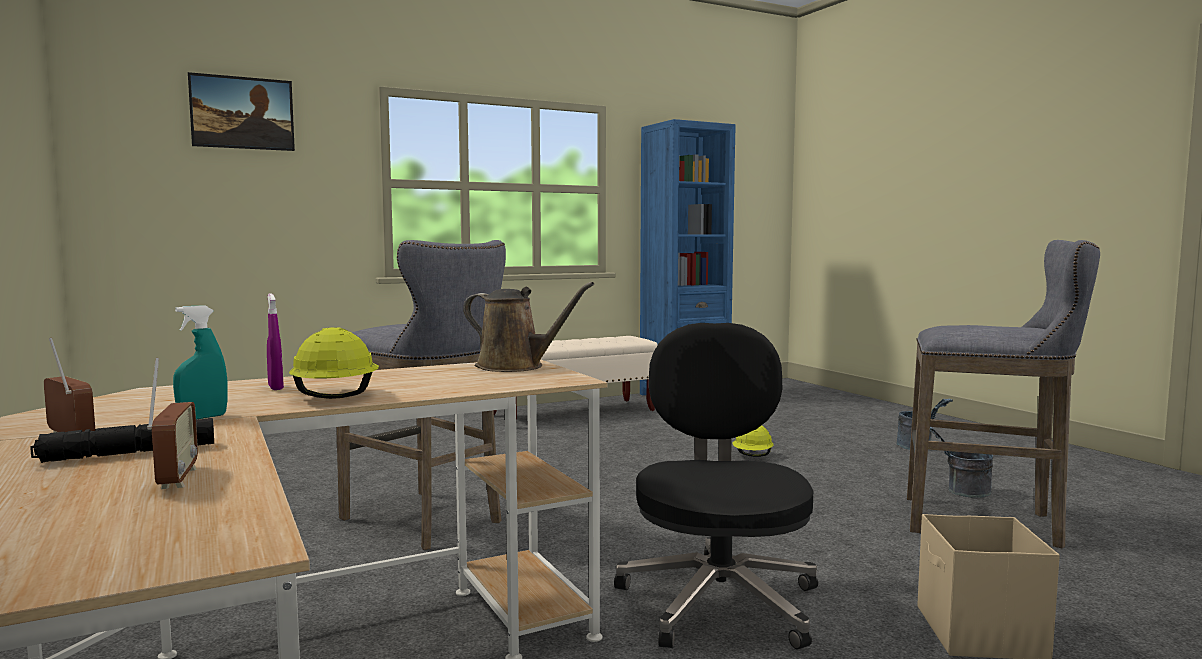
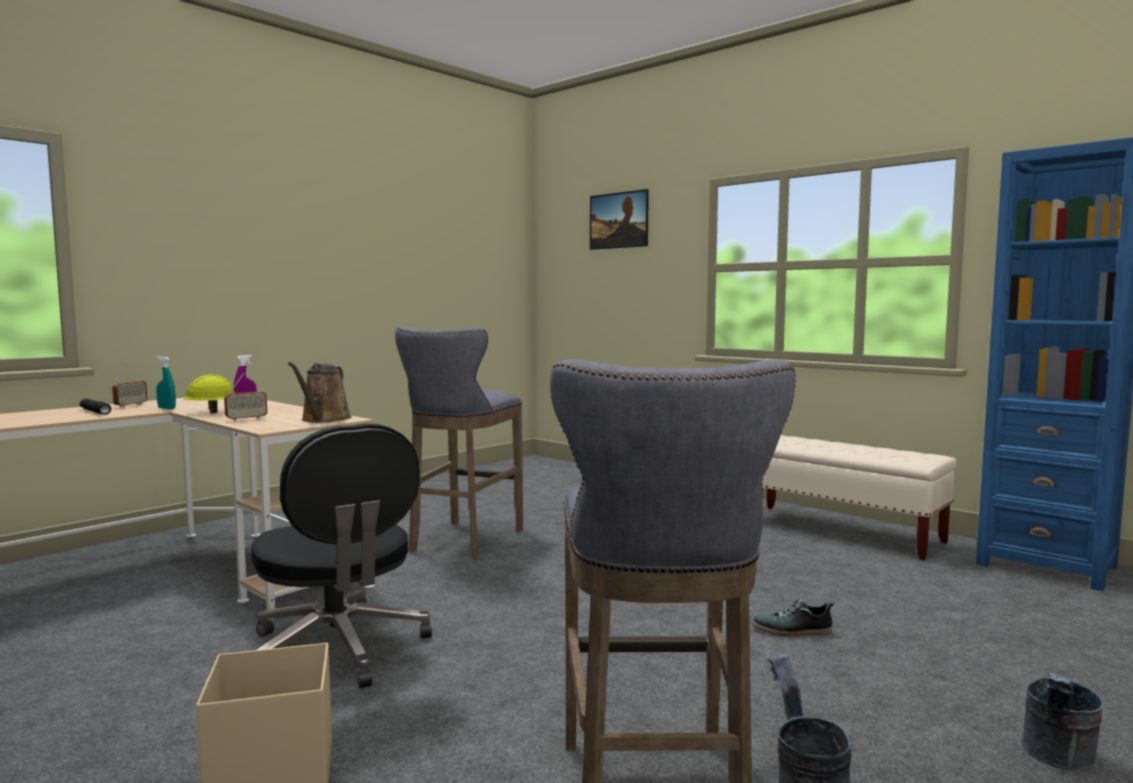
camera: 70 degrees right, 0 degrees up
radio [147,358,198,489] -> radio moved to [224,373,267,421]
black office chair [614,323,818,649] -> black office chair turned 75 degrees clockwise [251,424,432,688]
yellow hard hat [732,425,774,457] -> shoe [752,599,834,636]

